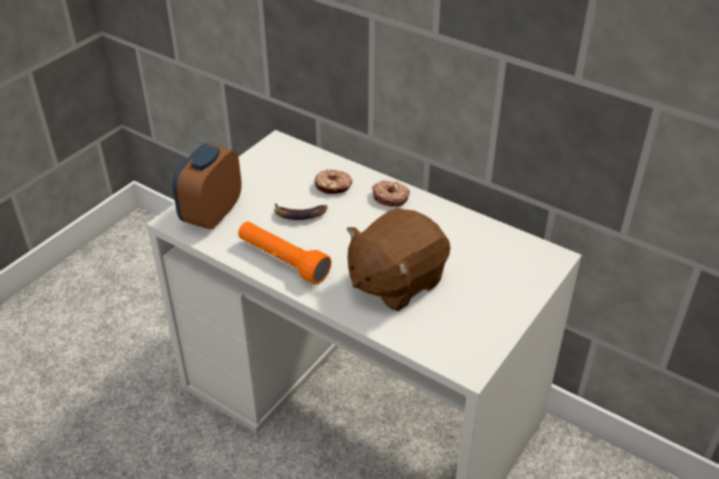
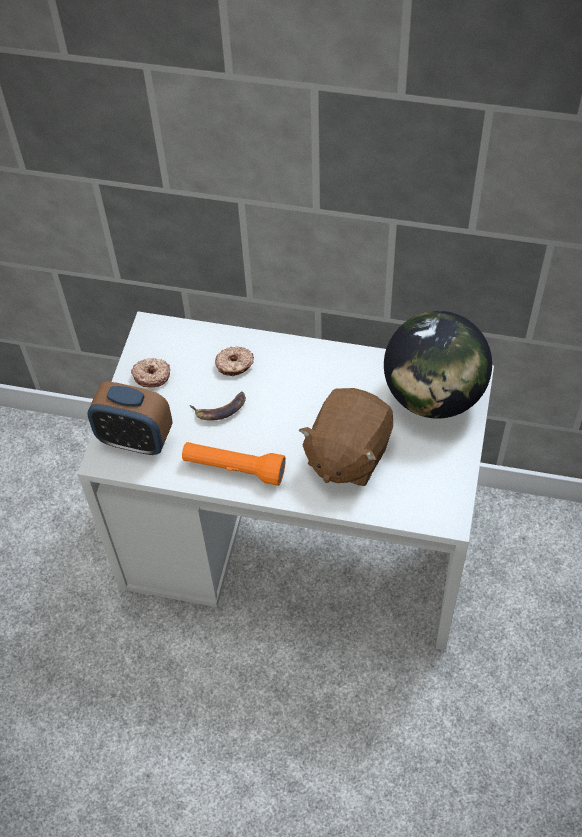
camera: 20 degrees left, 15 degrees up
alarm clock [172,144,242,229] -> alarm clock turned 75 degrees counterclockwise [87,381,173,455]
donut [372,180,410,207] -> donut moved to [131,358,170,387]
none -> globe [384,311,492,419]

